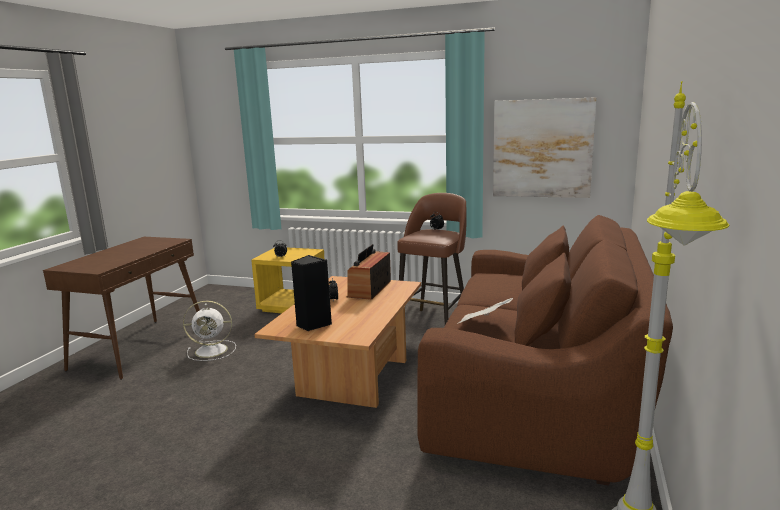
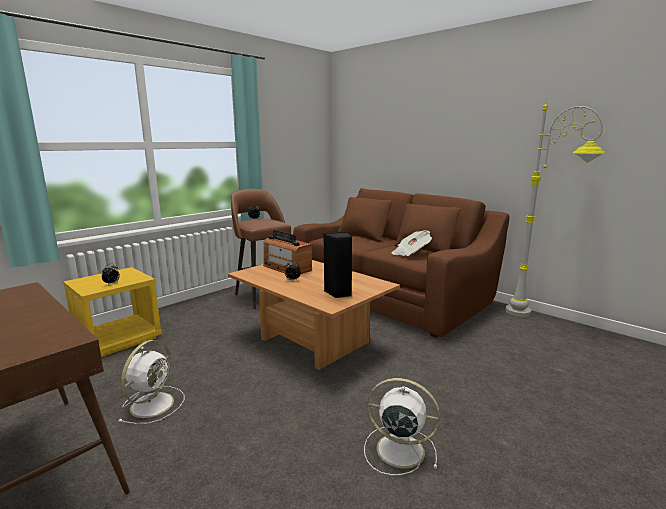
camera: 65 degrees left, 0 degrees up
picture [493,97,596,198] -> none
none -> white fan [364,378,440,475]

